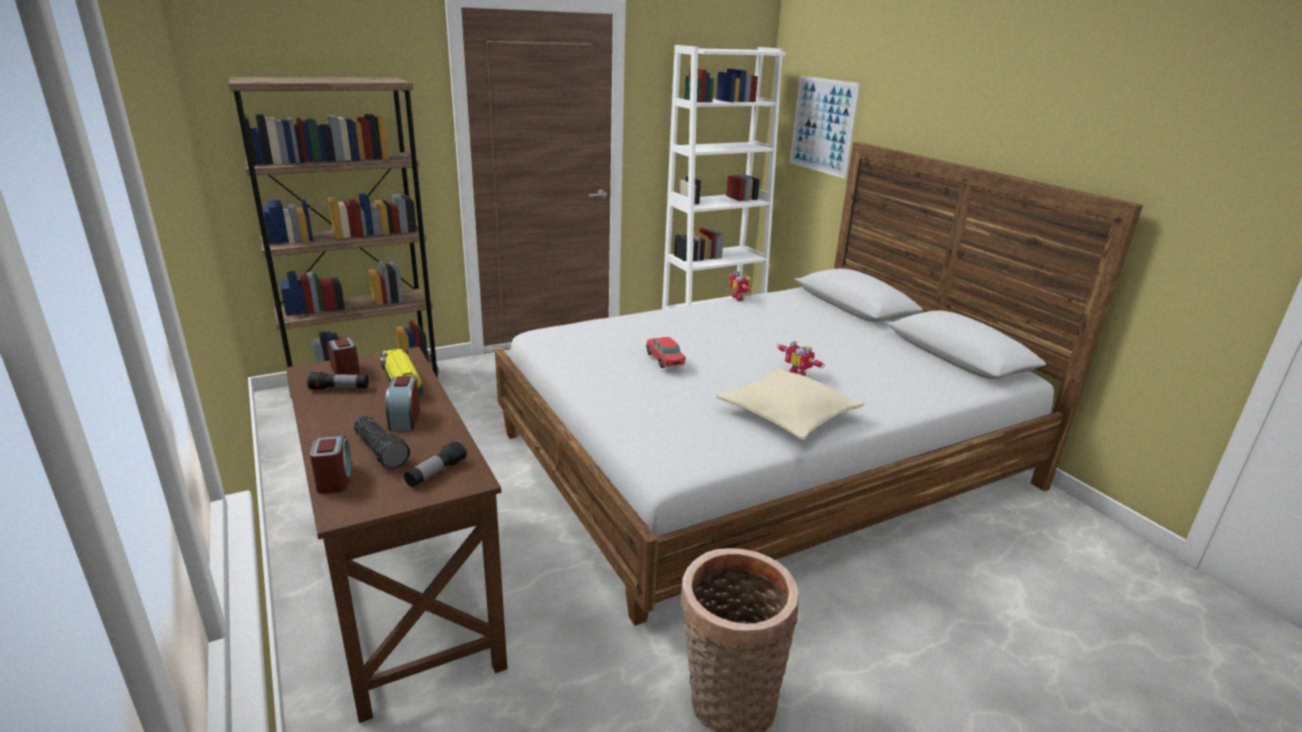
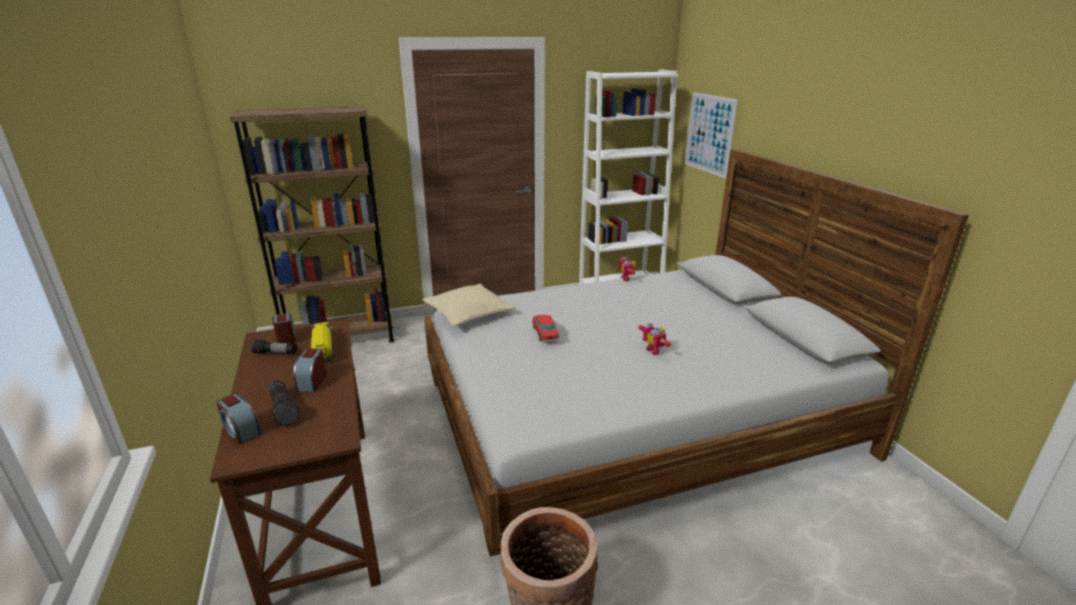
camera: 10 degrees right, 0 degrees up
alarm clock [310,436,352,494] -> alarm clock turned 135 degrees clockwise [216,394,261,445]
flashlight [404,440,467,487] -> none
beige pillow [716,367,864,440] -> beige pillow moved to [422,284,516,327]

